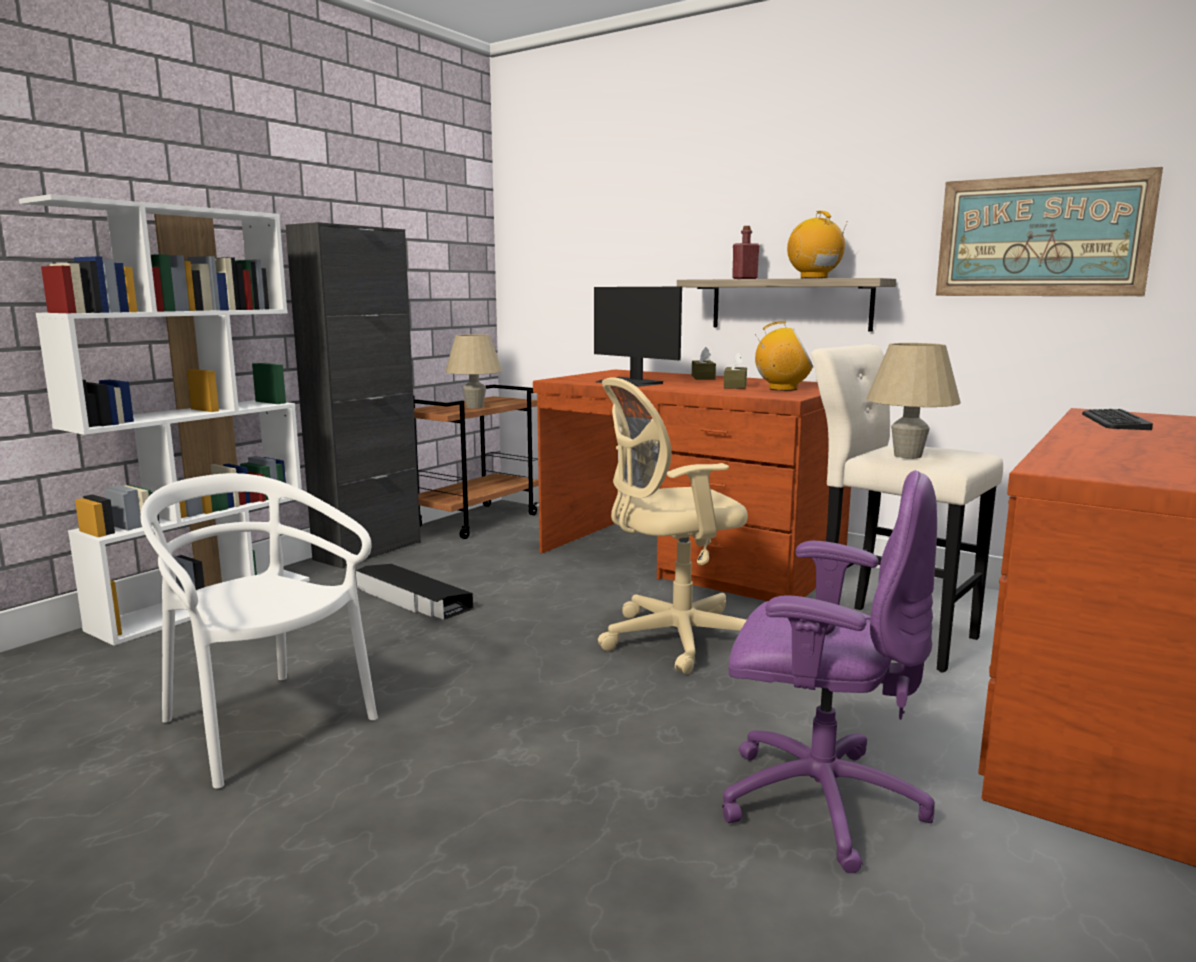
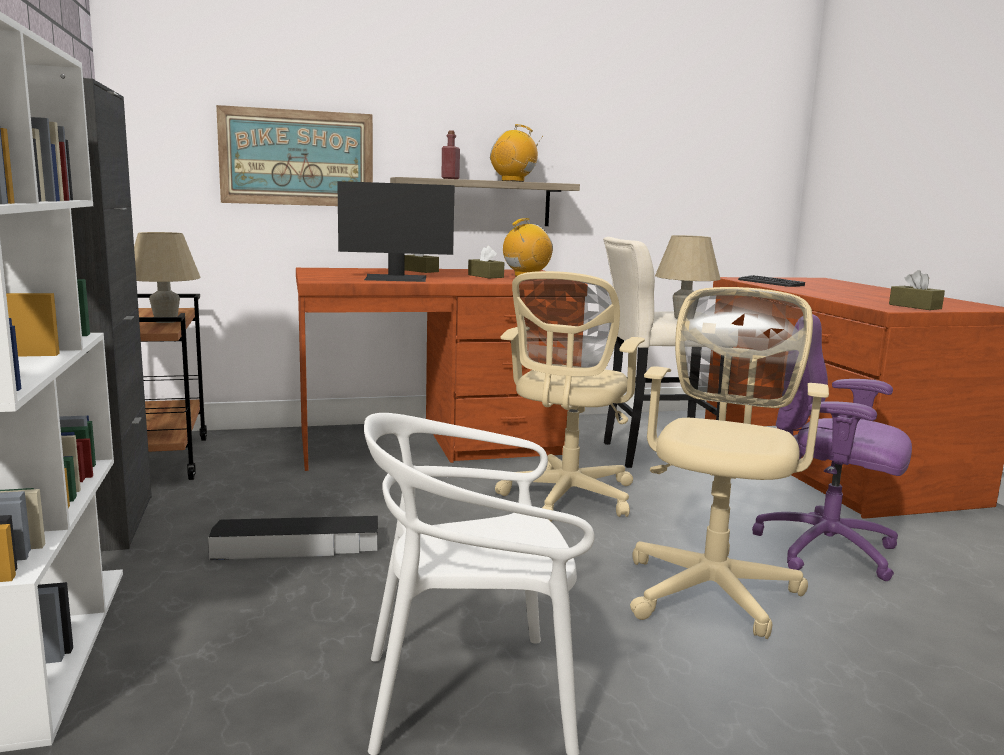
camera: 50 degrees left, 0 degrees up
purple office chair [722,470,937,873] -> purple office chair turned 120 degrees counterclockwise [752,314,912,581]
picture [936,167,1163,296] -> picture moved to [216,105,373,206]
none -> beige office chair [630,287,829,639]
none -> brown tissue box [889,270,945,310]

